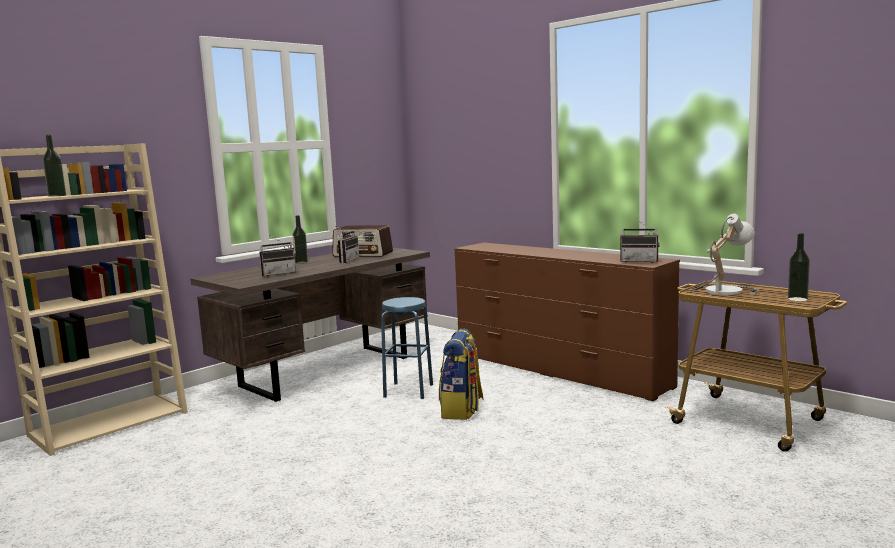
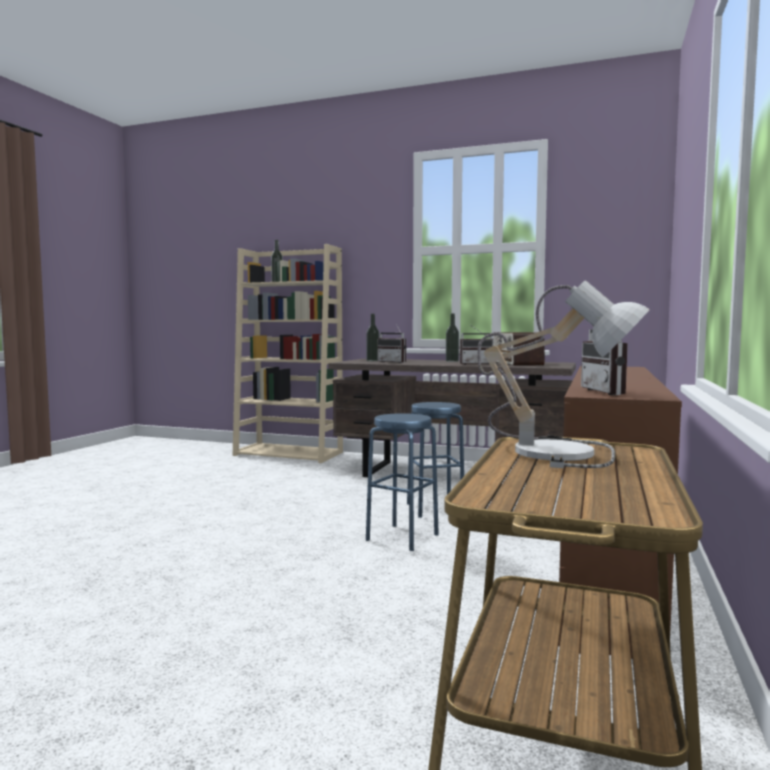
camera: 65 degrees right, 5 degrees down
backpack [439,329,484,420] -> blue stool [366,413,439,551]
bottle [788,233,810,302] -> bottle moved to [366,314,379,361]

